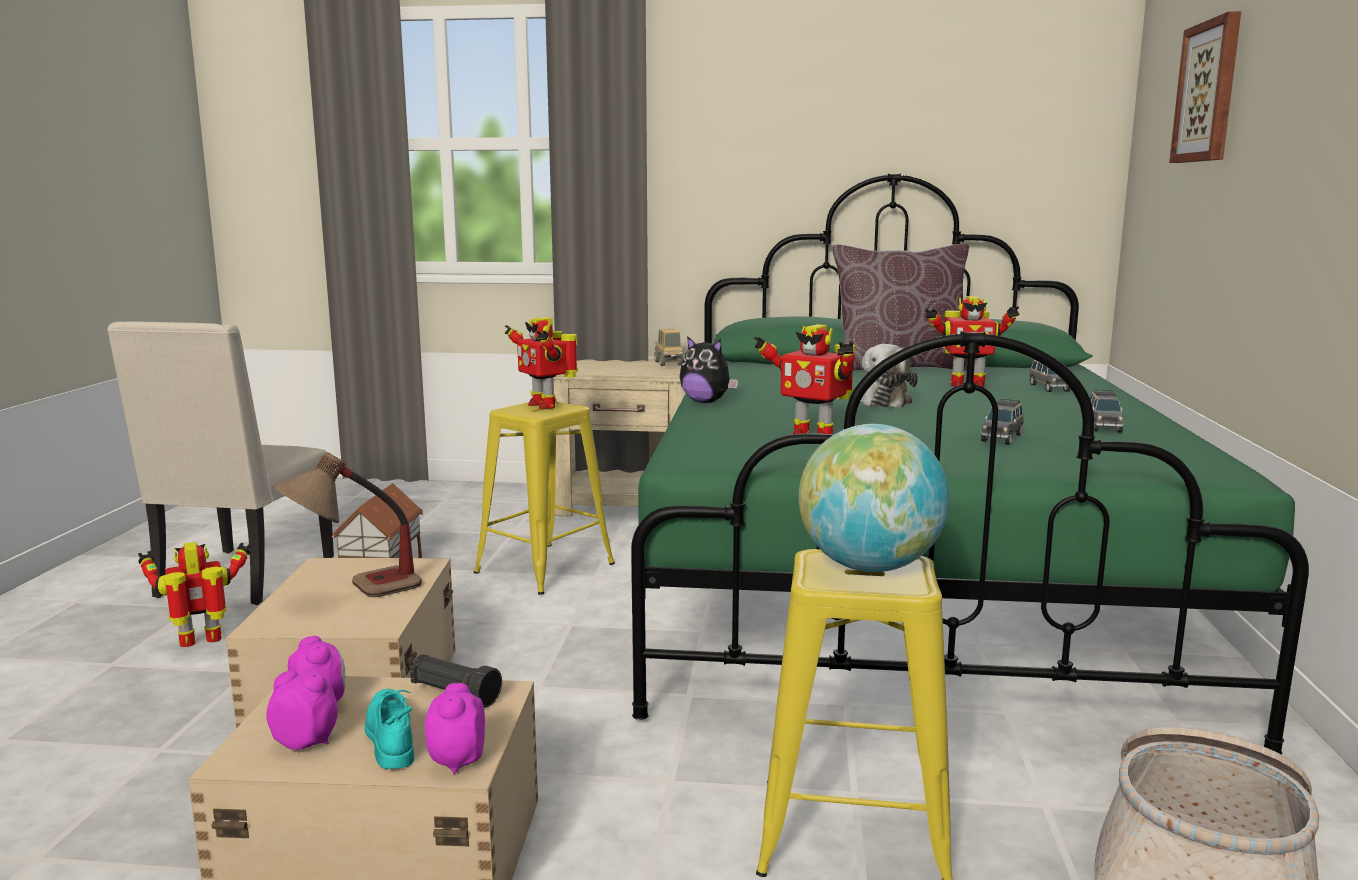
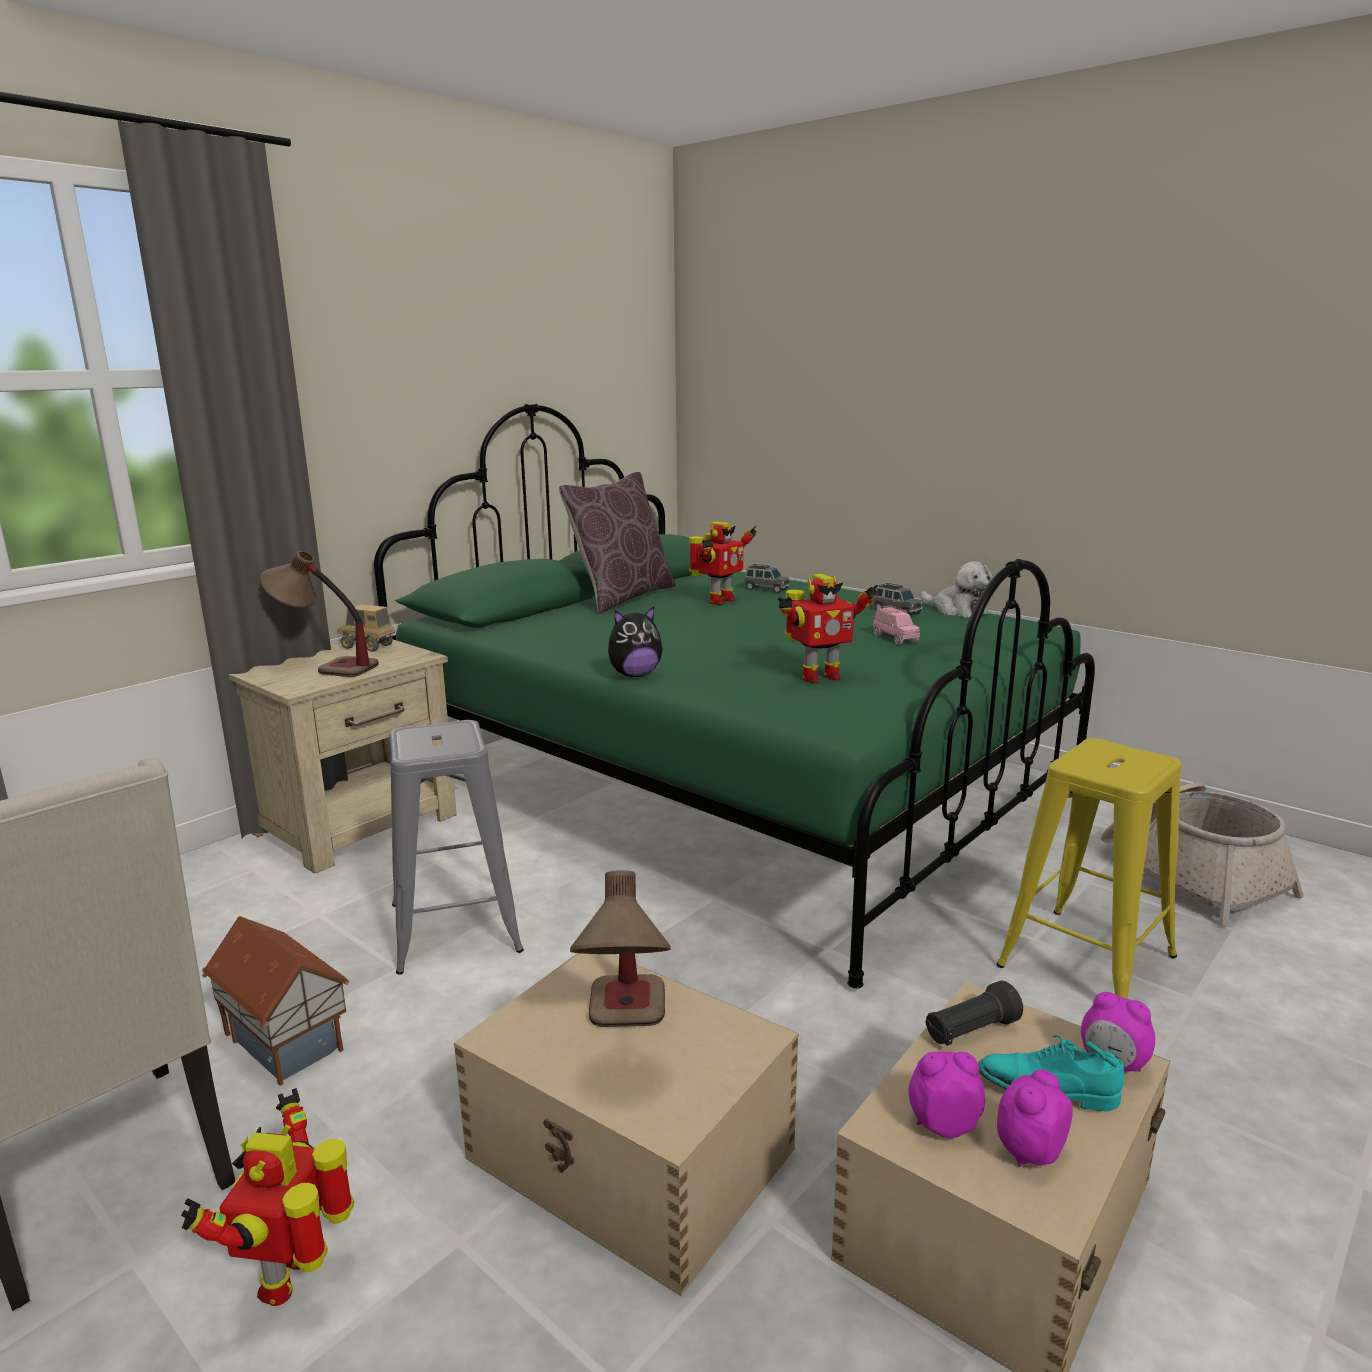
camera: 55 degrees left, 5 degrees up
yellow stool [474,402,615,595] -> grey stool [389,720,524,975]
toy robot [505,317,578,409] -> none
globe [798,424,949,572] -> none
plush toy [861,344,918,408] -> plush toy moved to [921,561,993,617]
grey toy car [981,399,1023,445] -> pink toy car [873,606,920,645]
picture [1169,11,1241,163] -> none
none -> table lamp [260,551,379,677]

